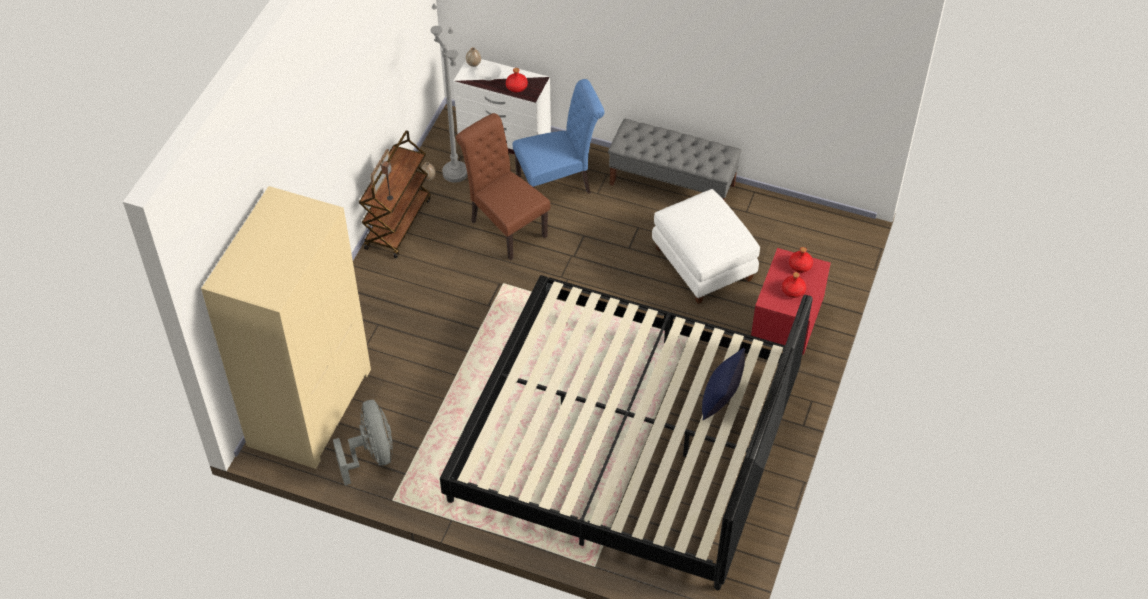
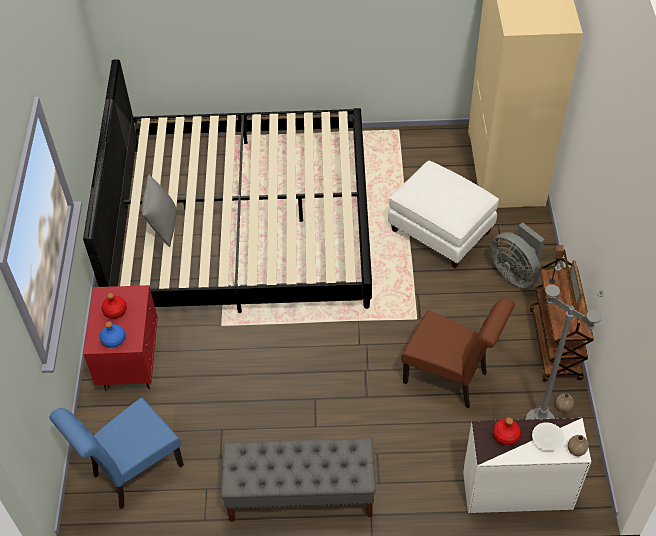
camera: 160 degrees right, 0 degrees up
grey fan [333,400,393,485] -> grey fan moved to [490,222,545,288]
blue chair [512,79,605,194] -> blue chair moved to [50,398,184,509]
white ottoman [652,189,760,304] -> white ottoman moved to [388,161,499,269]
blue pillow [702,348,745,420] -> grey pillow [141,175,176,247]
red bottle [789,247,813,273] -> blue bottle [100,321,125,348]

